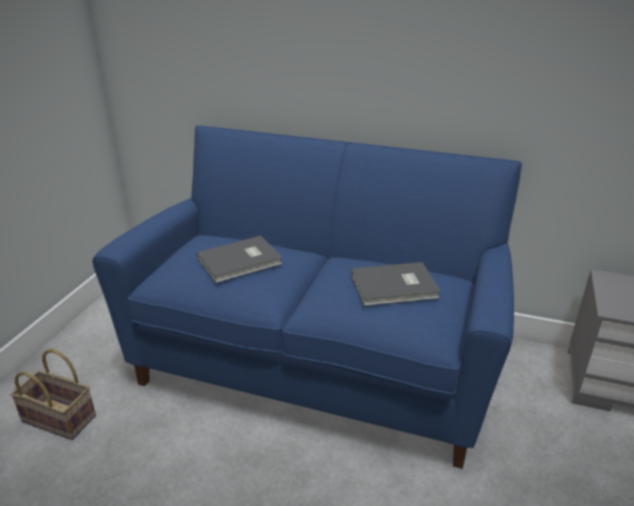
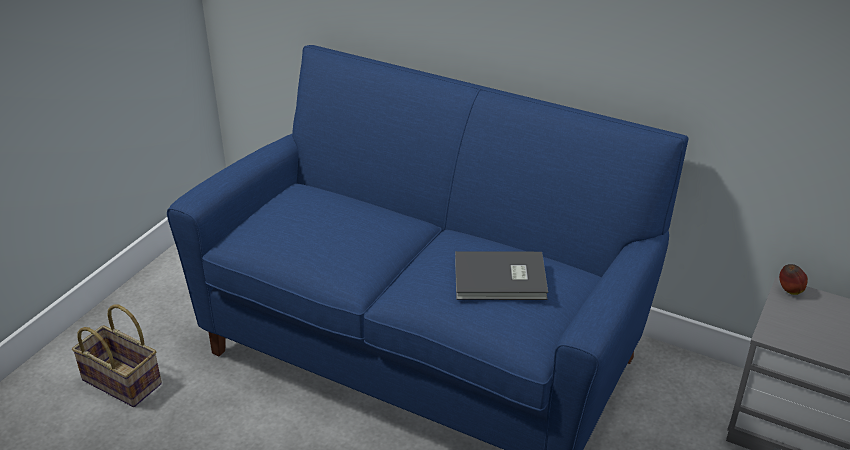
camera: 10 degrees right, 5 degrees up
grey book [197,236,283,283] -> none
none -> apple [779,264,808,295]

